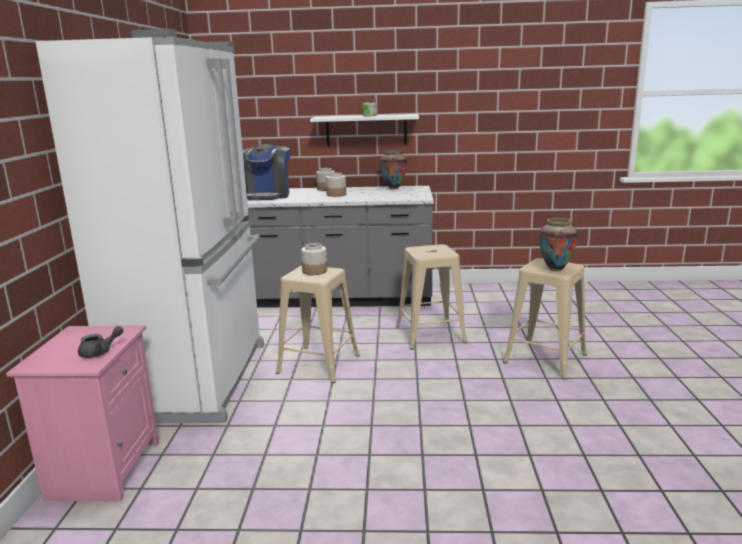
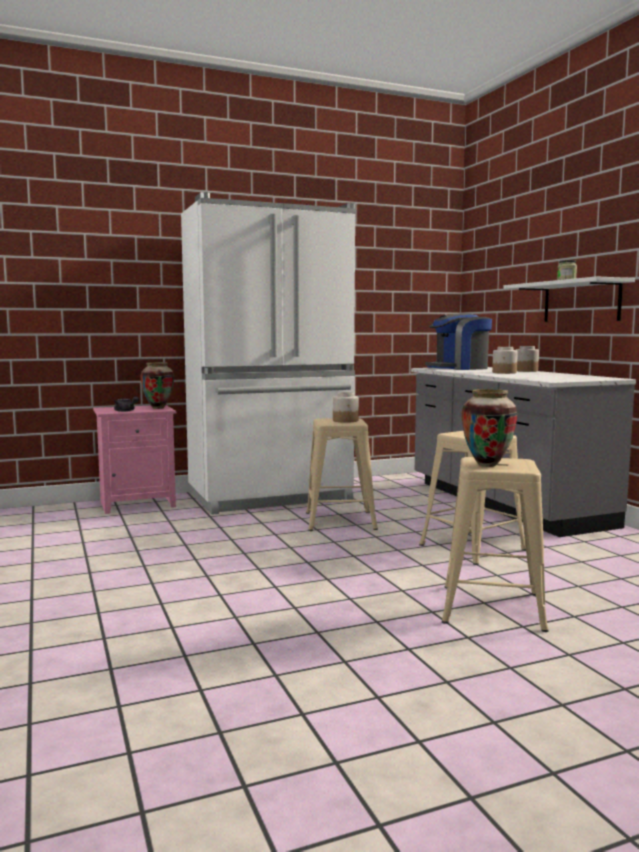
camera: 65 degrees right, 10 degrees down
vase [380,150,407,190] -> vase moved to [140,362,174,409]

